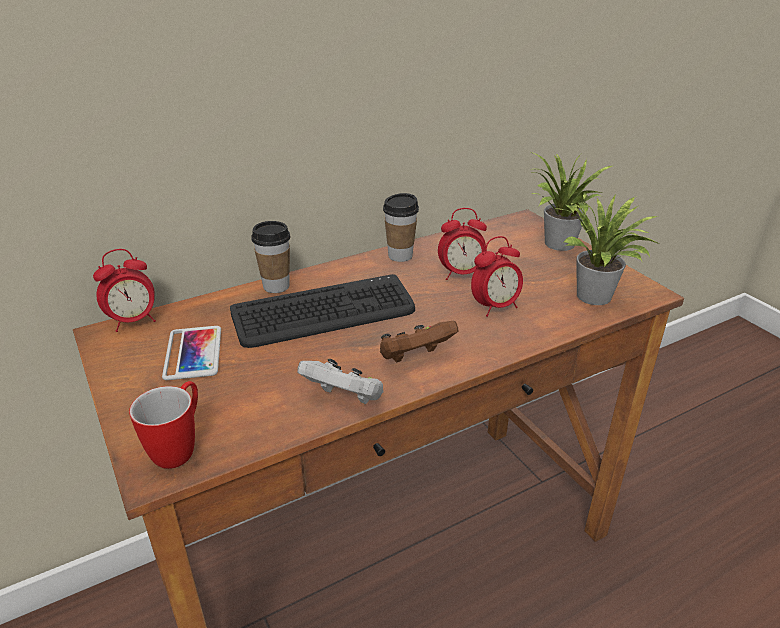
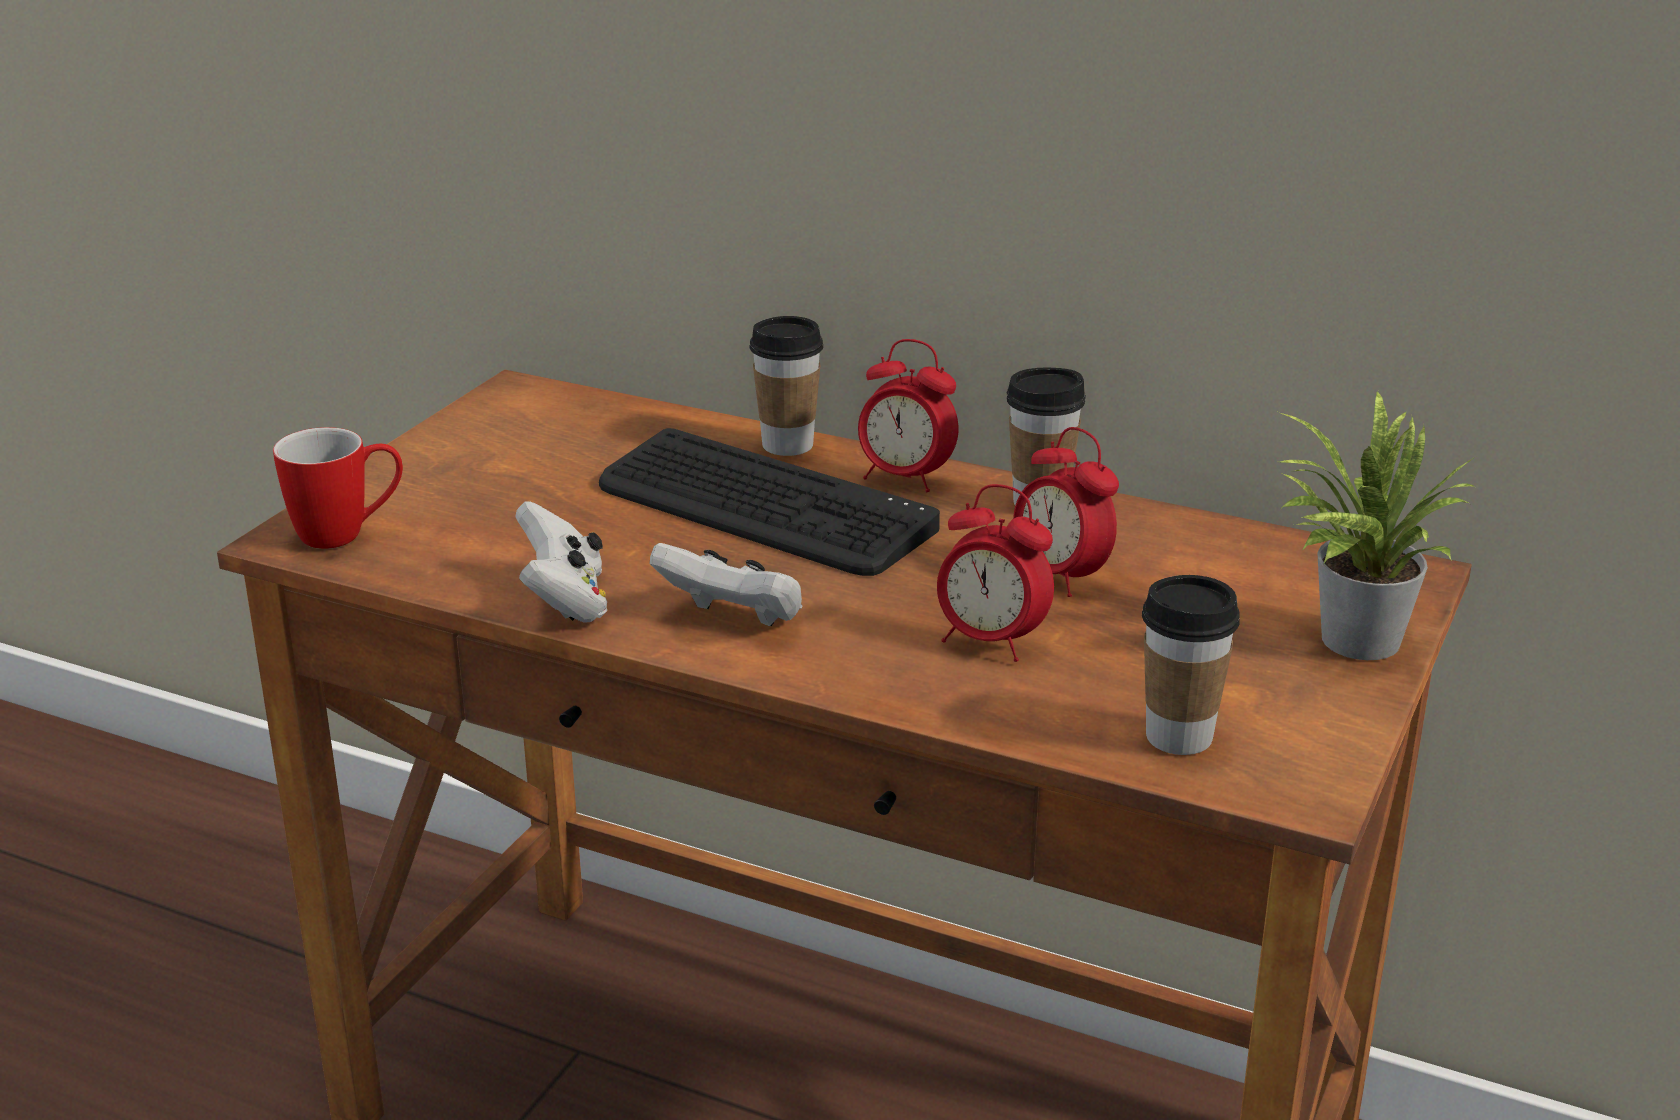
camera: 55 degrees right, 5 degrees down
alarm clock [93,249,156,332] -> alarm clock moved to [858,339,959,492]
phone [162,326,221,380] -> none
brown game controller [380,321,459,363] -> white game controller [650,543,802,626]
potted plant [560,195,660,305] -> cup [1142,575,1240,755]

